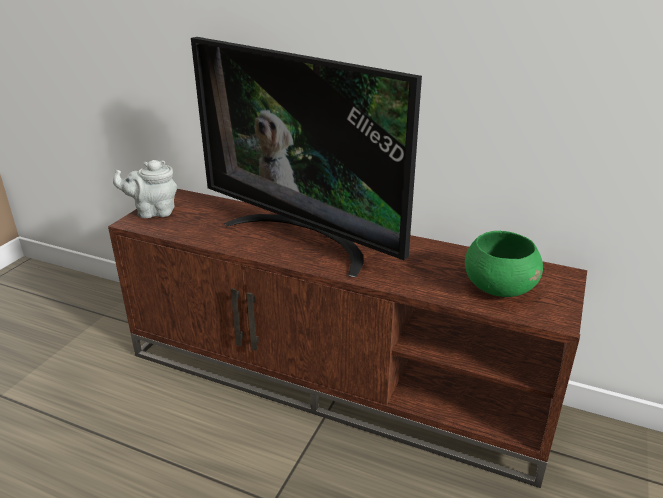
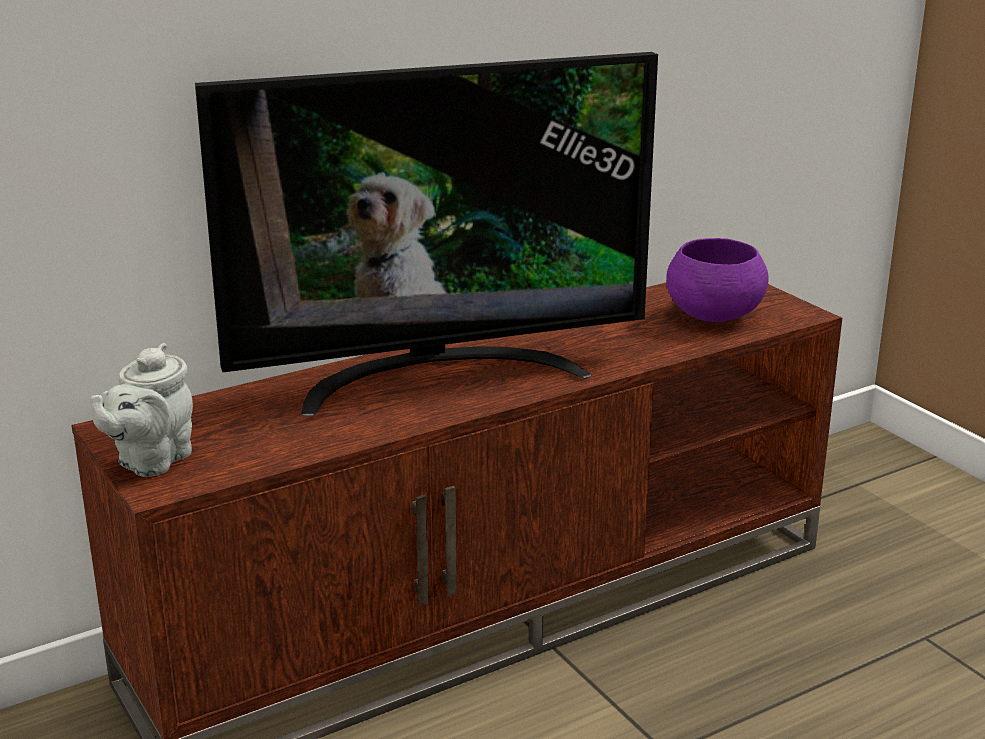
camera: 55 degrees left, 5 degrees down
green bowl [465,231,543,297] -> purple bowl [666,238,769,322]

